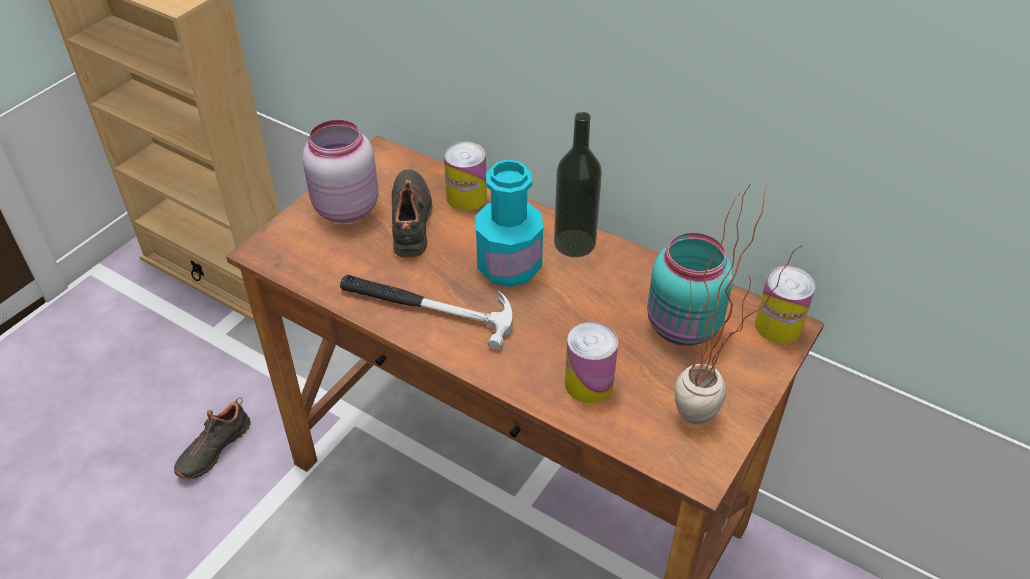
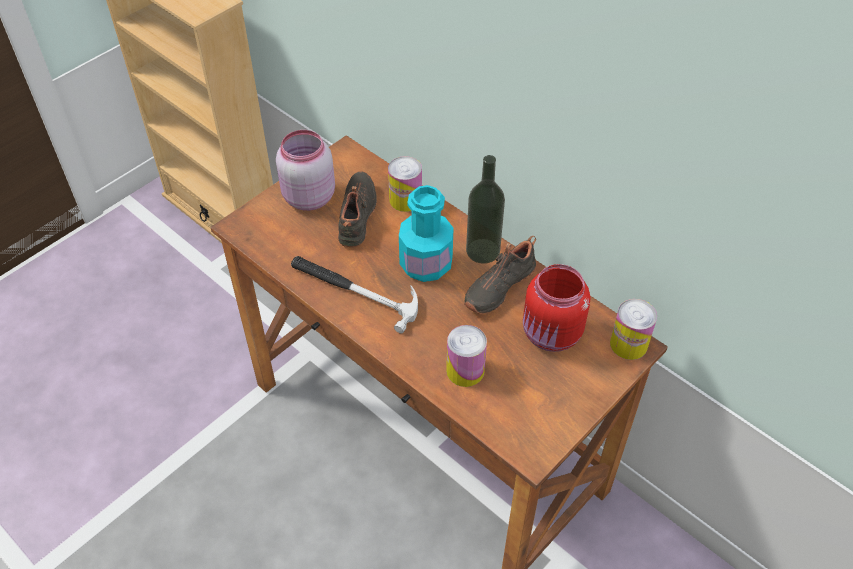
camera: 10 degrees right, 5 degrees up
black shoe [174,397,250,480] -> black shoe moved to [464,236,536,314]
turquoise jar [647,232,734,346] -> red jar [523,264,590,352]
potted plant [674,183,801,425] -> none

